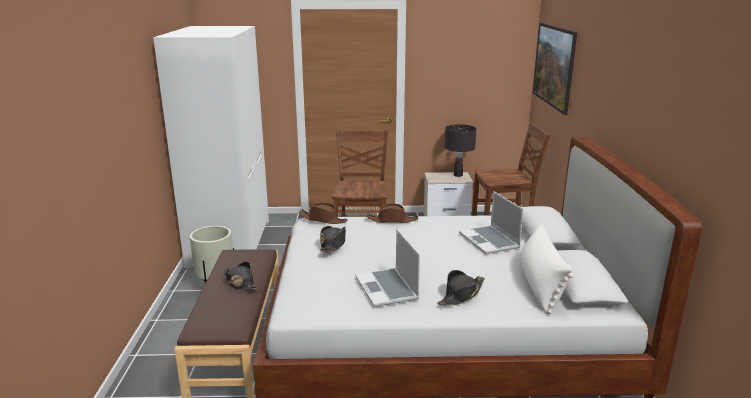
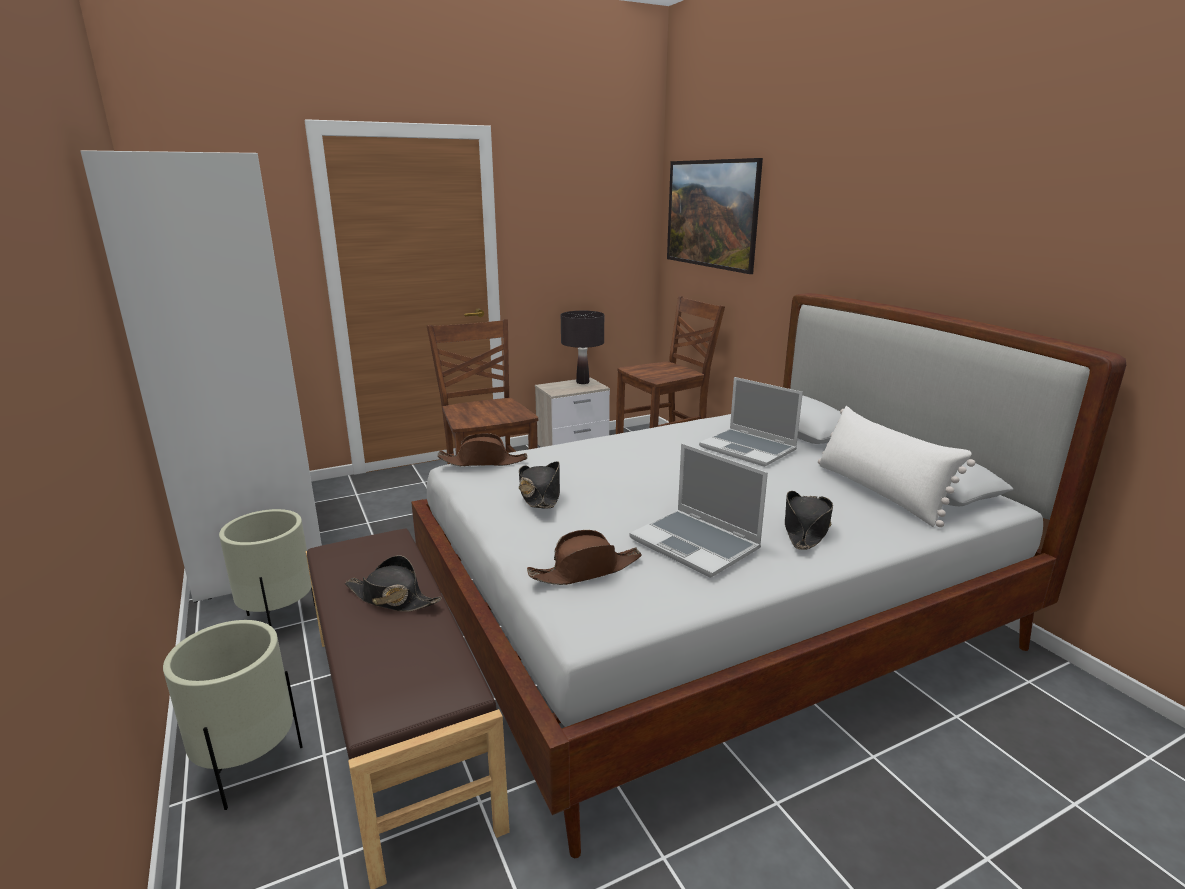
camera: 25 degrees left, 0 degrees up
brown hat [366,203,418,223] -> brown hat moved to [527,530,642,585]
none -> beige planter [163,620,303,810]

